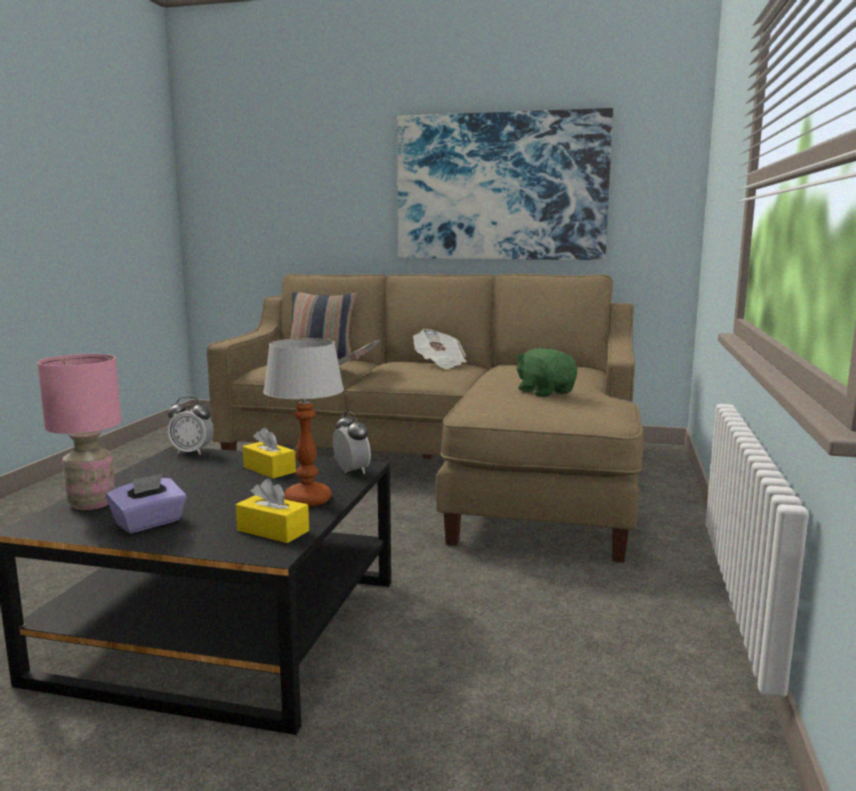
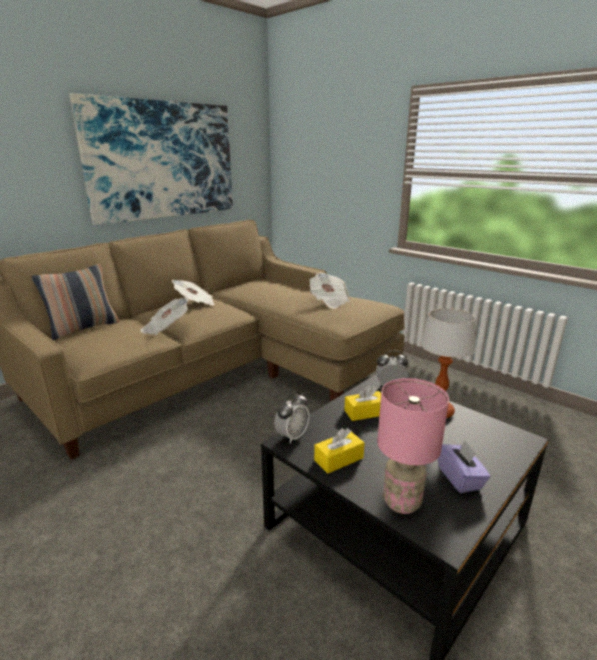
camera: 60 degrees left, 10 degrees up
yellow tissue box [236,479,309,543] -> yellow tissue box moved to [314,428,365,474]
green plush toy [516,348,577,397] -> newspaper [309,273,350,309]

